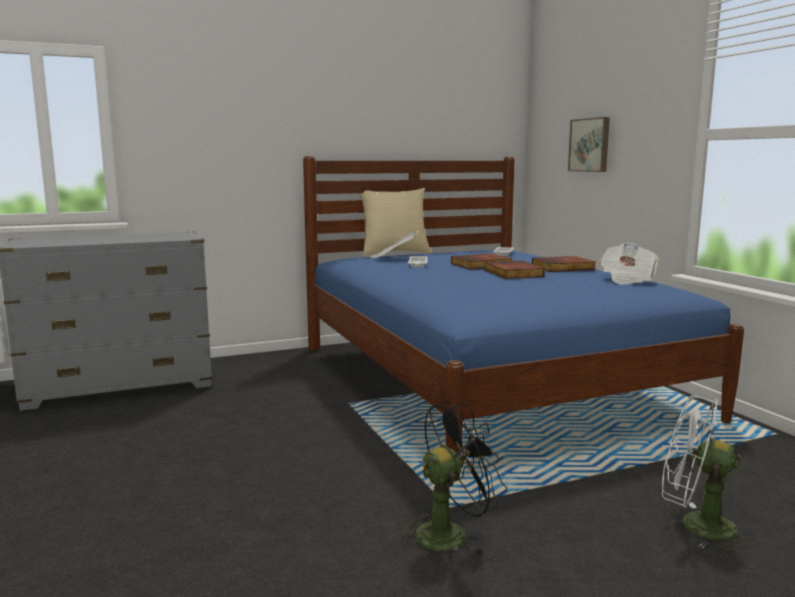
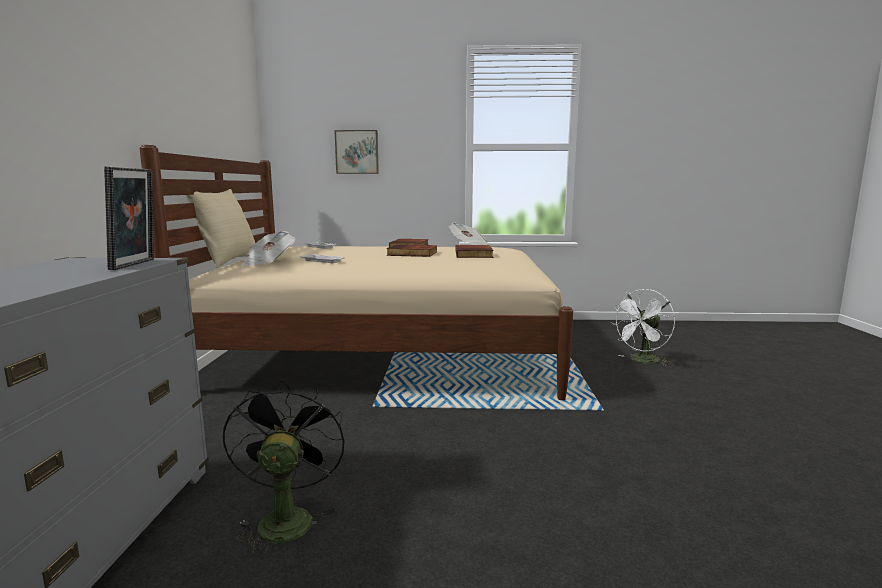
camera: 65 degrees left, 0 degrees up
blue bed [303,156,744,454] -> beige bed [139,145,573,400]
black fan [398,402,507,555] -> black fan moved to [223,380,344,556]
book [451,253,513,270] -> book moved to [456,245,493,258]
none -> picture frame [104,166,154,270]

